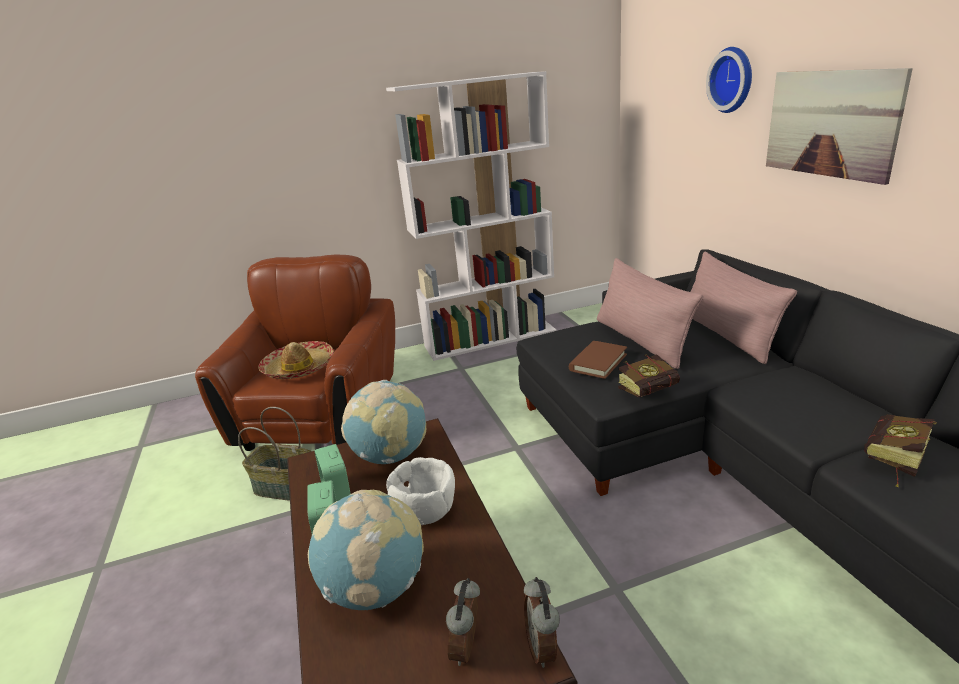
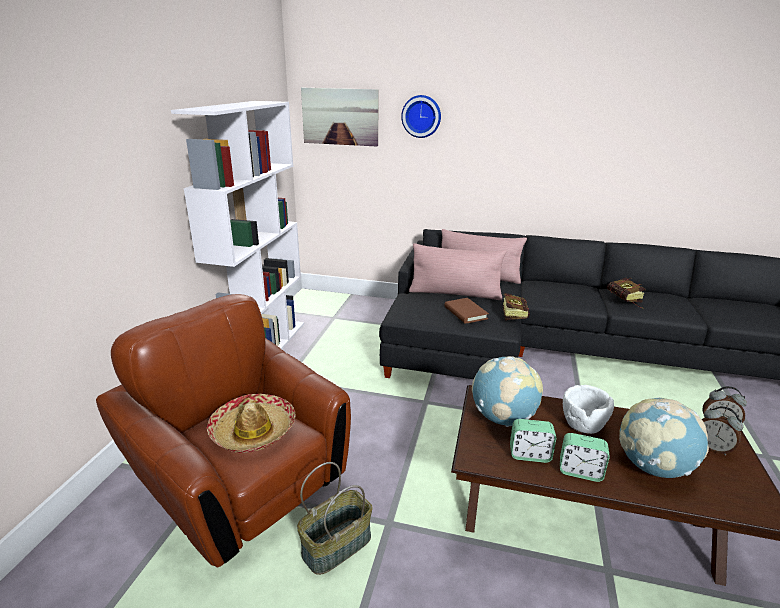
camera: 60 degrees left, 0 degrees up
picture [766,68,913,185] -> picture moved to [301,88,378,147]

